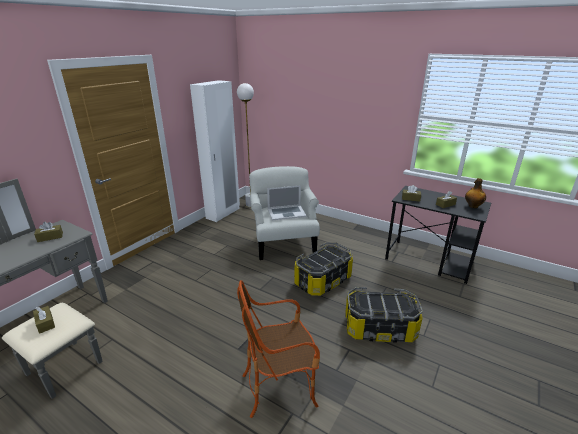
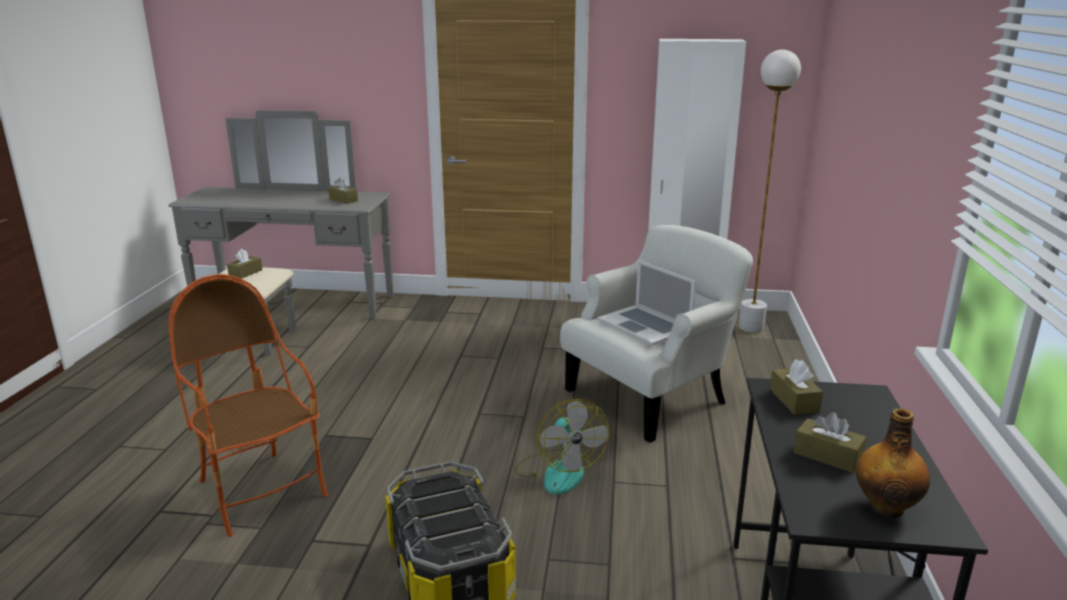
camera: 65 degrees right, 5 degrees down
storage box [294,242,353,296] -> fan [515,399,609,495]

